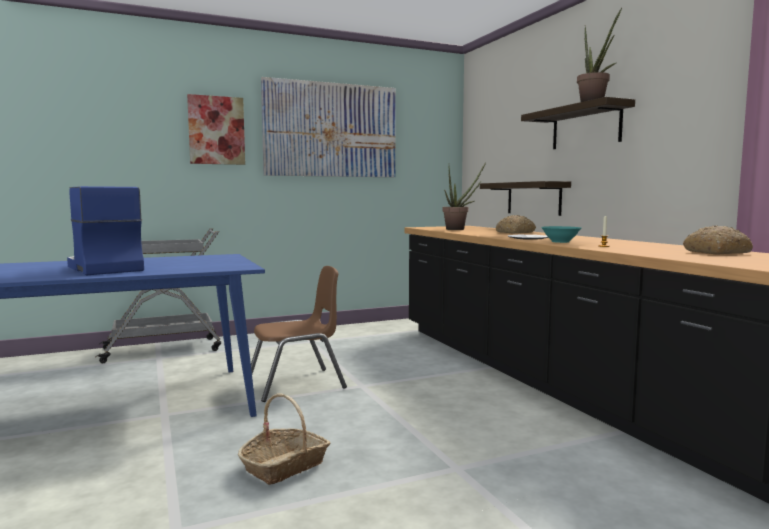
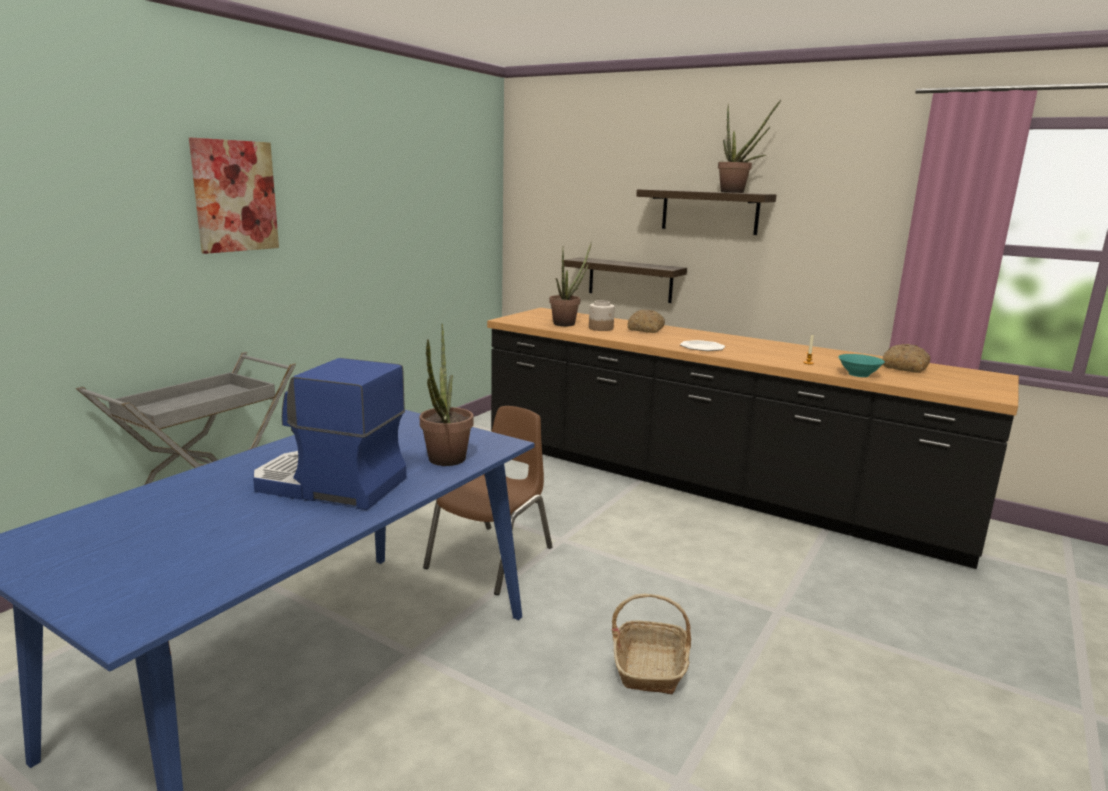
camera: 35 degrees left, 10 degrees up
picture [261,77,396,177] -> none
turquoise bowl [541,226,581,243] -> turquoise bowl moved to [838,354,885,377]
none -> potted plant [420,324,474,466]
none -> jar [589,300,615,331]

